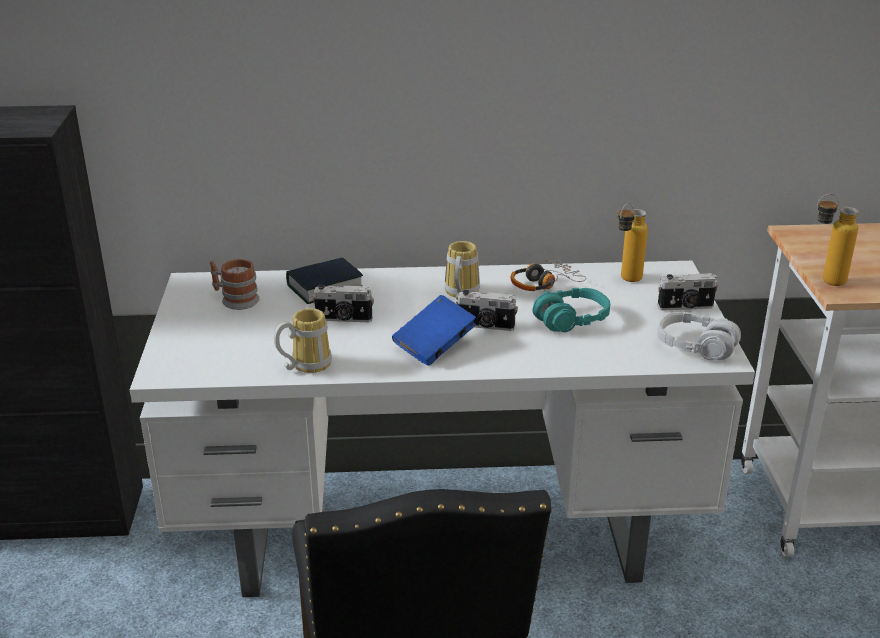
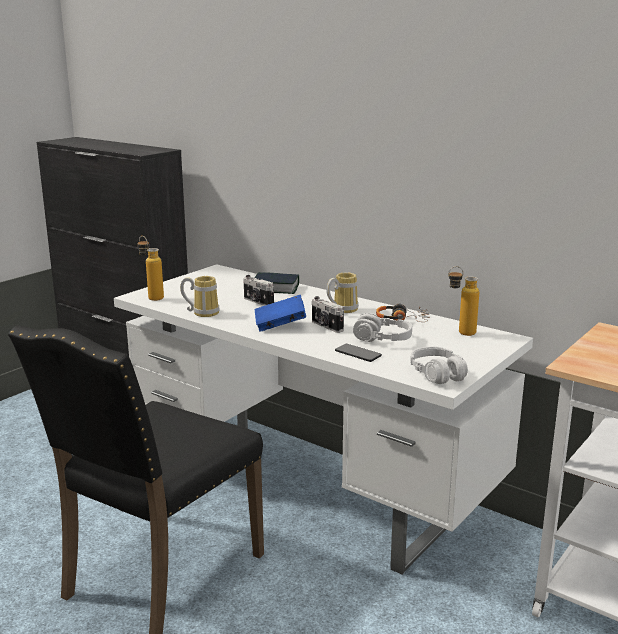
camera: 40 degrees right, 10 degrees down
mug [210,259,260,310] -> none
turquoise headphones [532,288,610,332] -> grey headphones [353,313,412,342]
camera [658,273,718,311] -> none
bottle [817,194,859,286] -> bottle moved to [138,236,164,301]
none -> phone [335,344,382,362]

